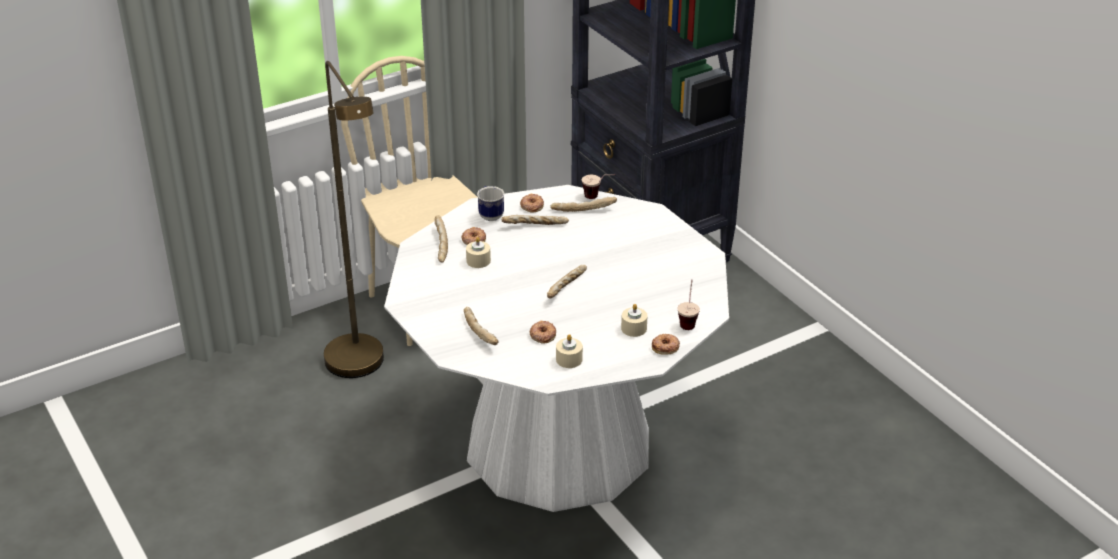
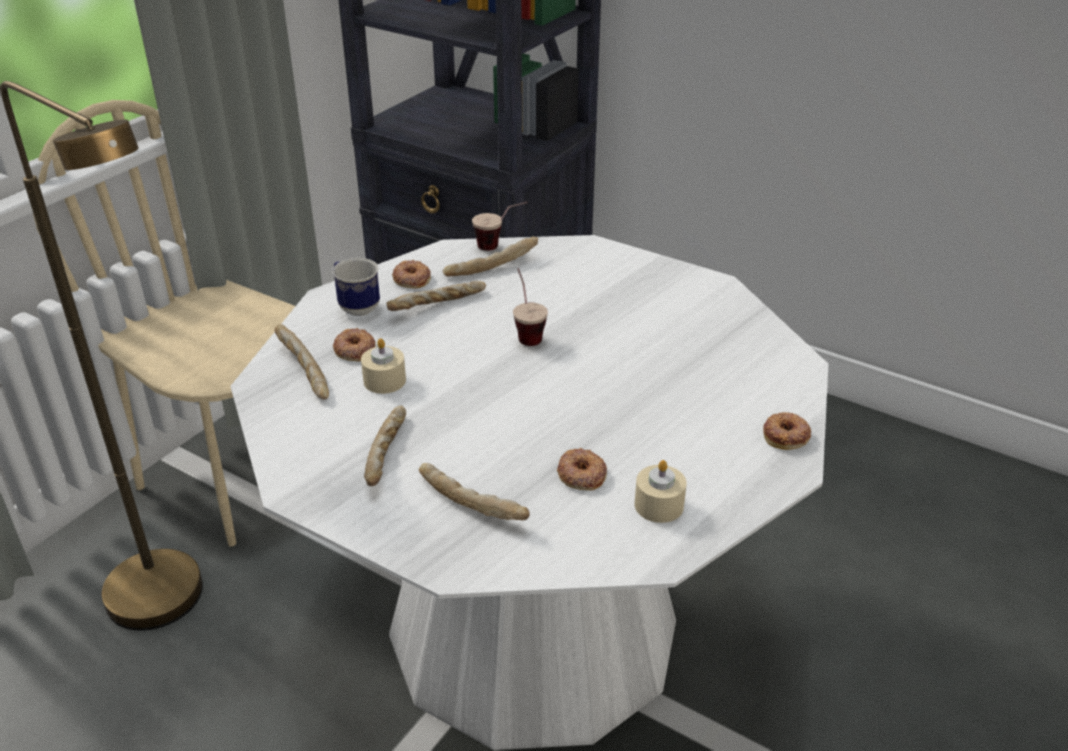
camera: 25 degrees left, 0 degrees up
bread [547,265,587,298] -> bread moved to [364,406,406,486]
beige candle [621,304,648,337] -> none
cup [677,279,700,330] -> cup moved to [513,268,548,346]

